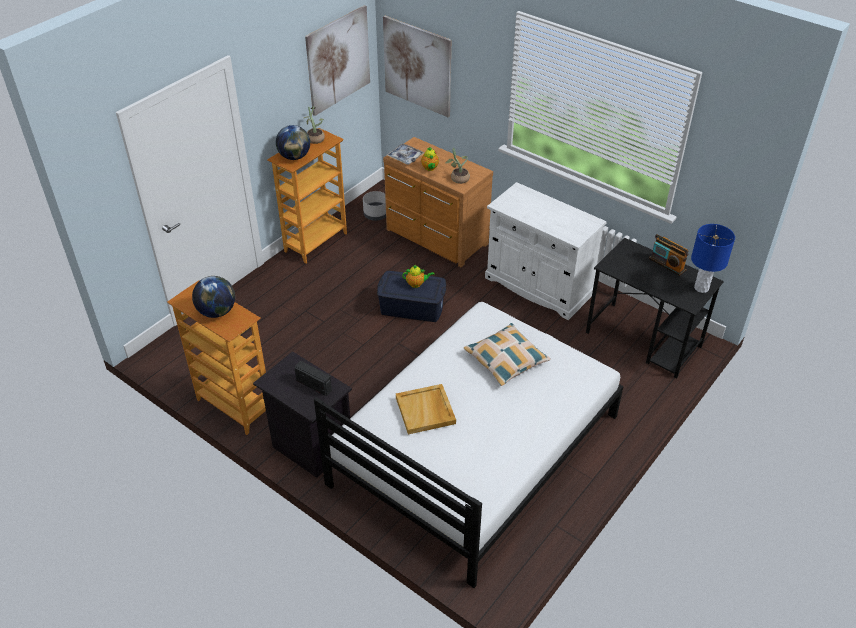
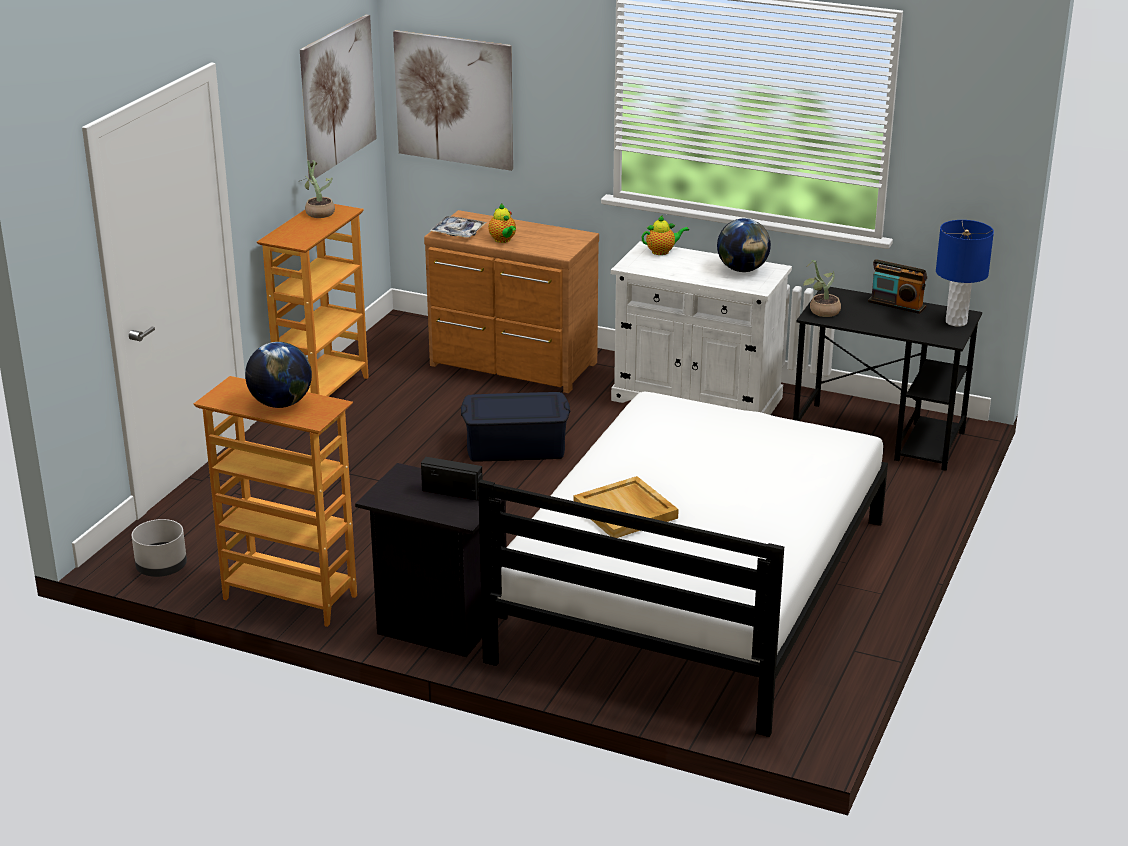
camera: 15 degrees left, 15 degrees down
globe [276,125,310,160] -> globe moved to [717,218,771,272]
grey planter [363,191,386,221] -> grey planter moved to [132,519,187,577]
teapot [402,265,434,288] -> teapot moved to [642,215,689,255]
potted plant [445,148,470,184] -> potted plant moved to [803,260,841,317]
pillow [464,323,551,386] -> none

